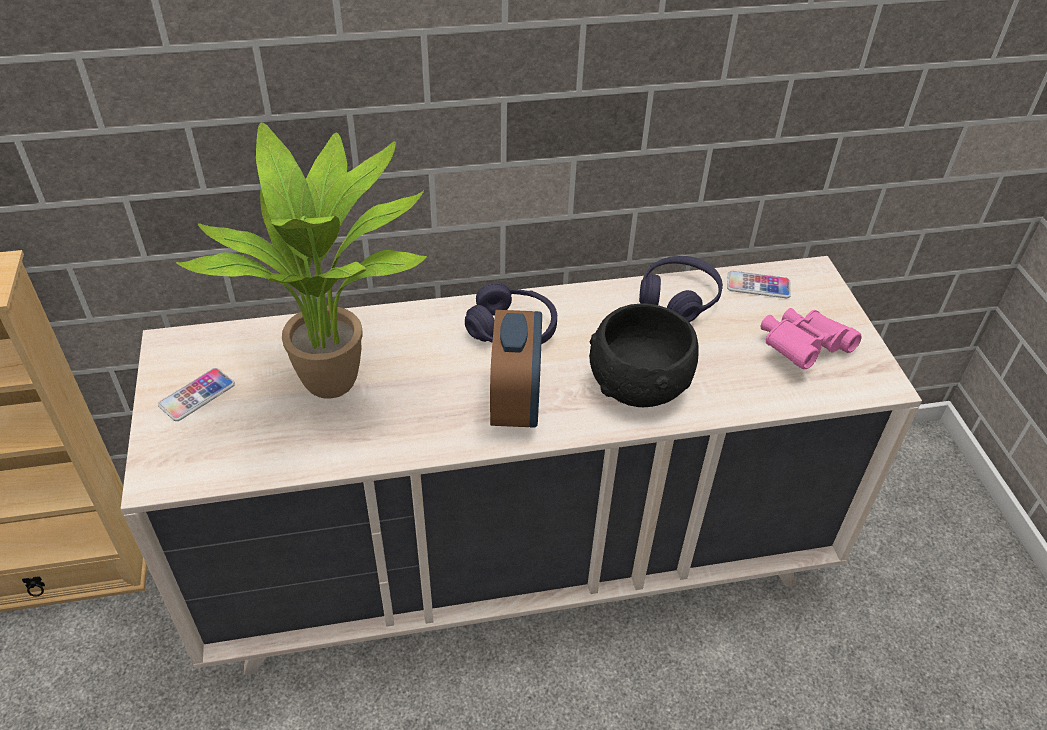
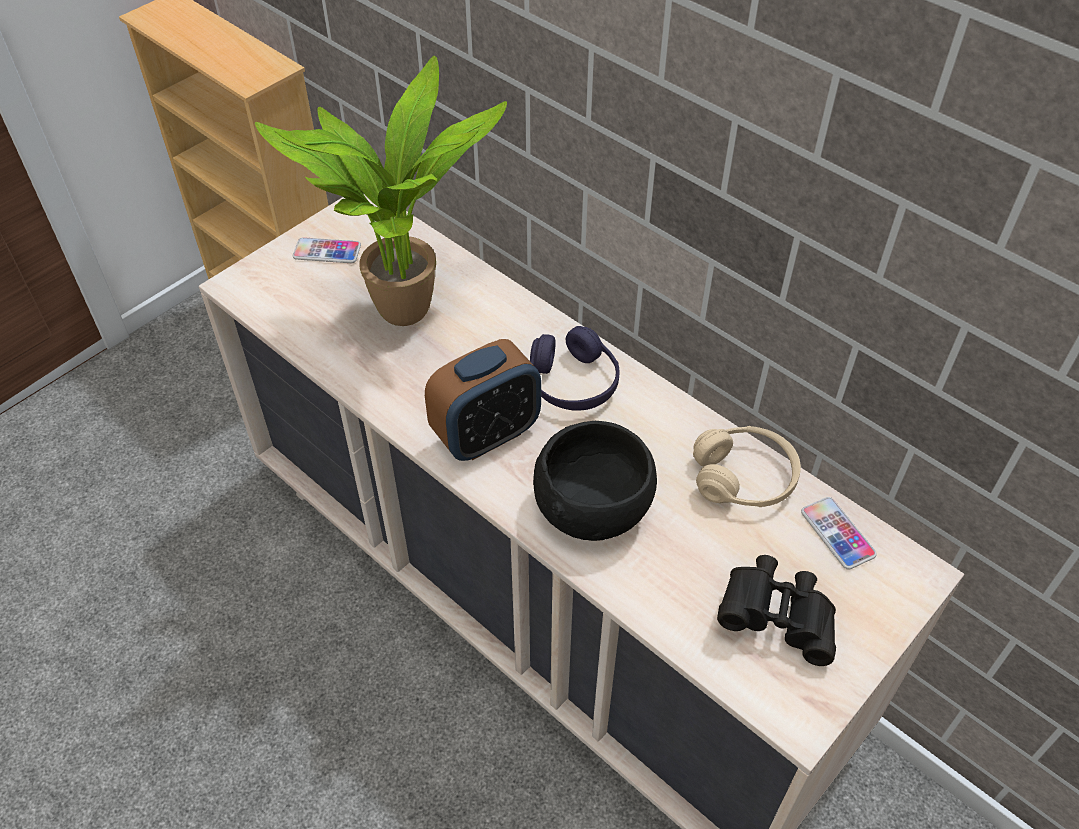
camera: 55 degrees right, 5 degrees up
purple headphones [639,256,723,322] -> beige headphones [693,426,801,507]
pink binoculars [761,308,862,369] -> black binoculars [717,555,836,666]

